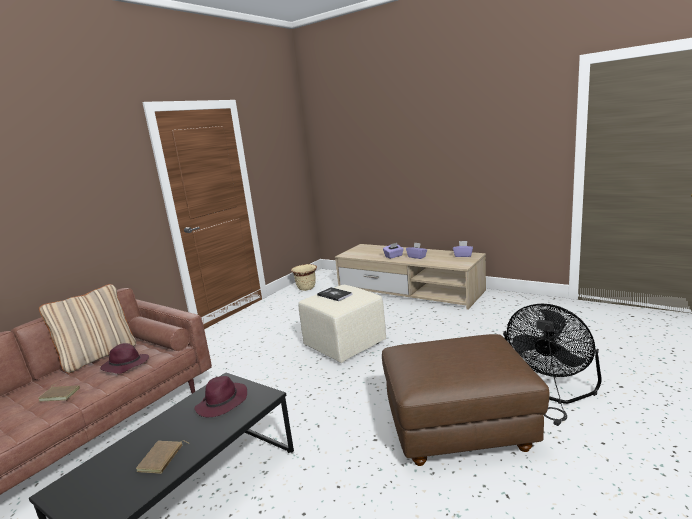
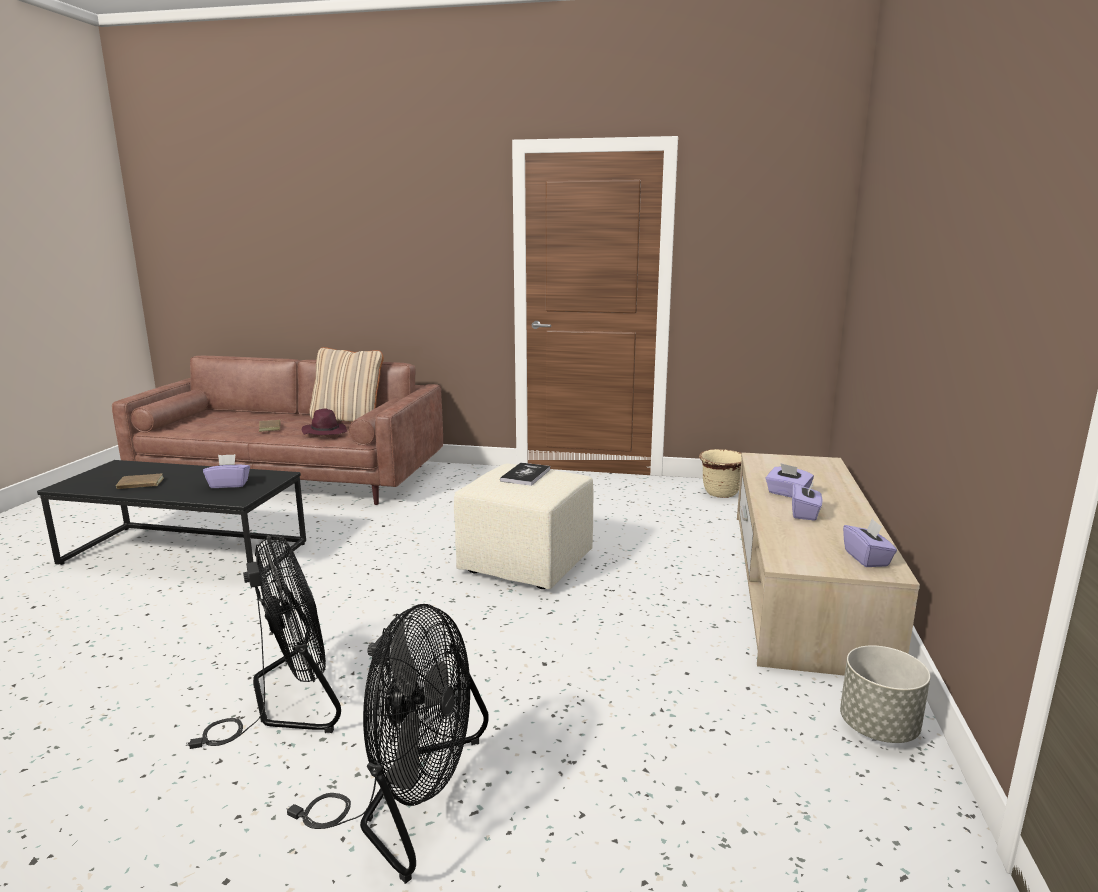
camera: 65 degrees right, 0 degrees up
purple hat [194,376,247,417] -> purple tissue box [203,454,250,488]
brown ottoman [382,334,550,466] -> black fan [186,535,341,749]
none -> grey planter [840,645,930,743]

